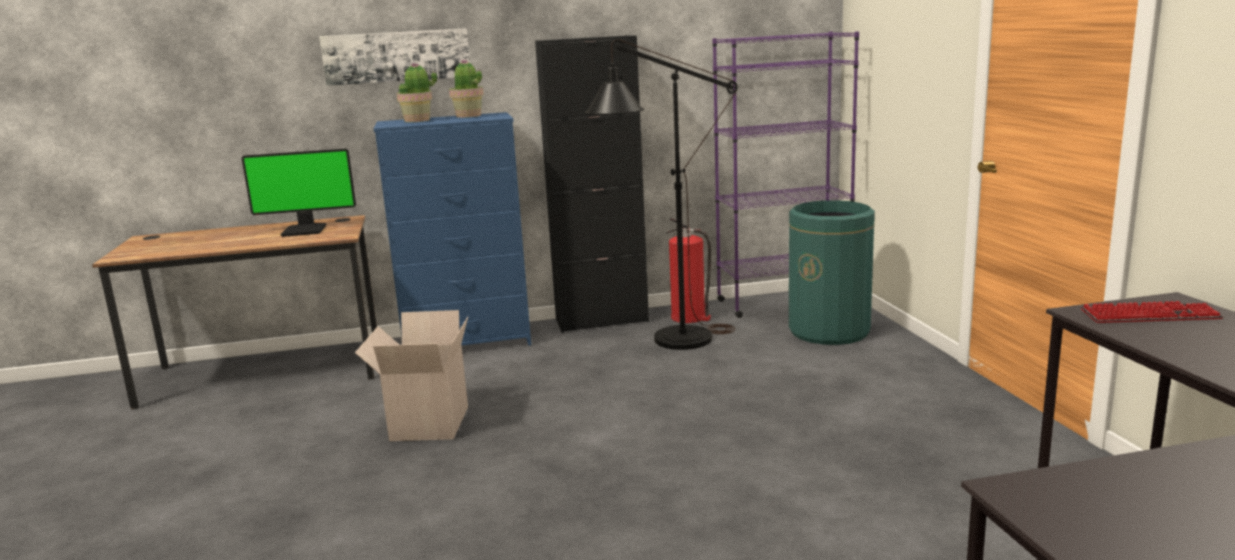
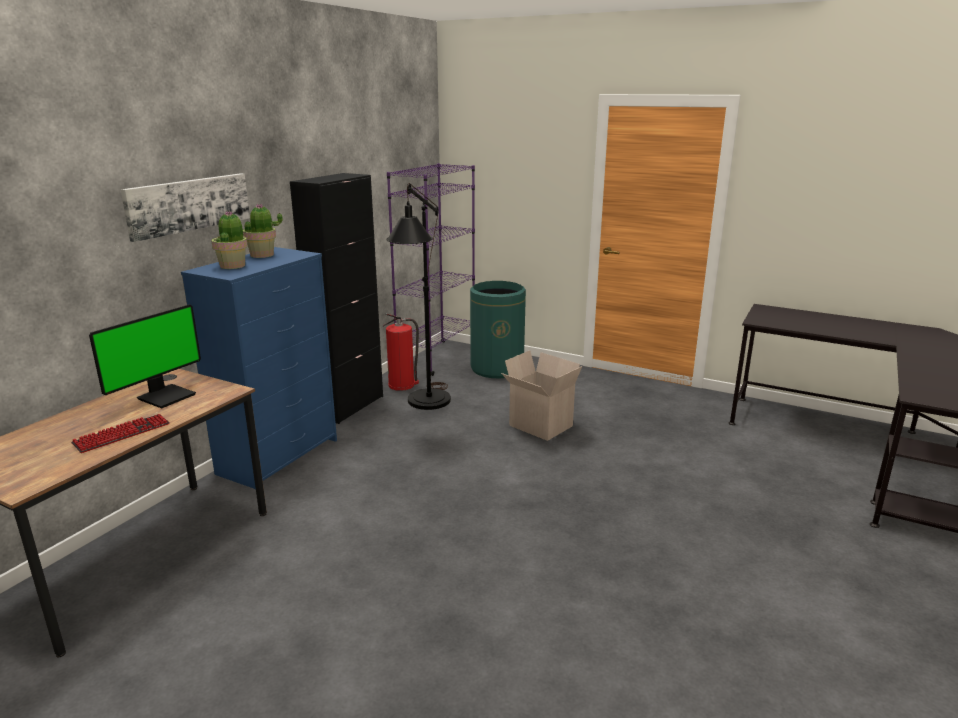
camera: 50 degrees left, 5 degrees up
cardboard box [355,310,468,441] -> cardboard box moved to [501,350,582,441]
keyboard [1081,301,1223,323] -> keyboard moved to [71,414,170,453]

